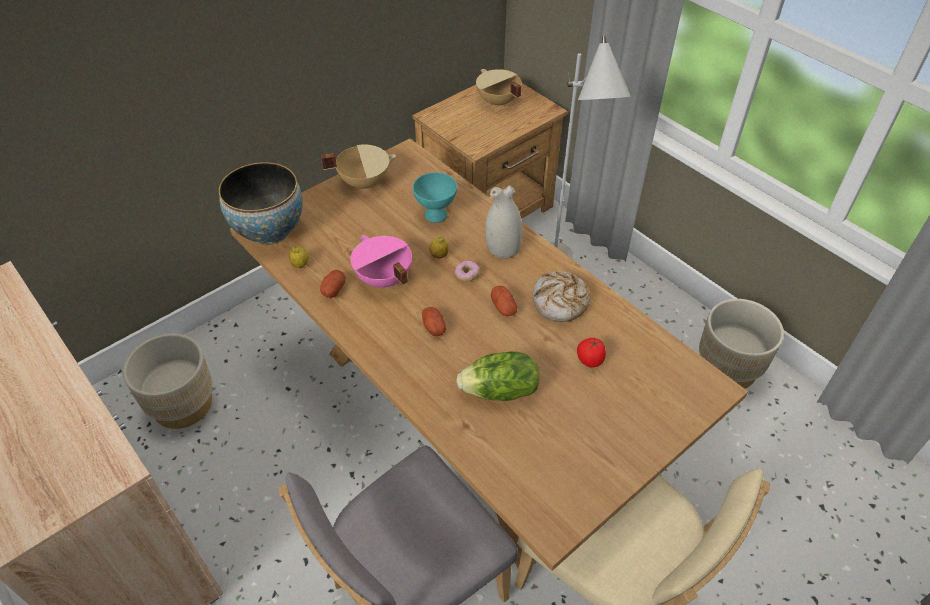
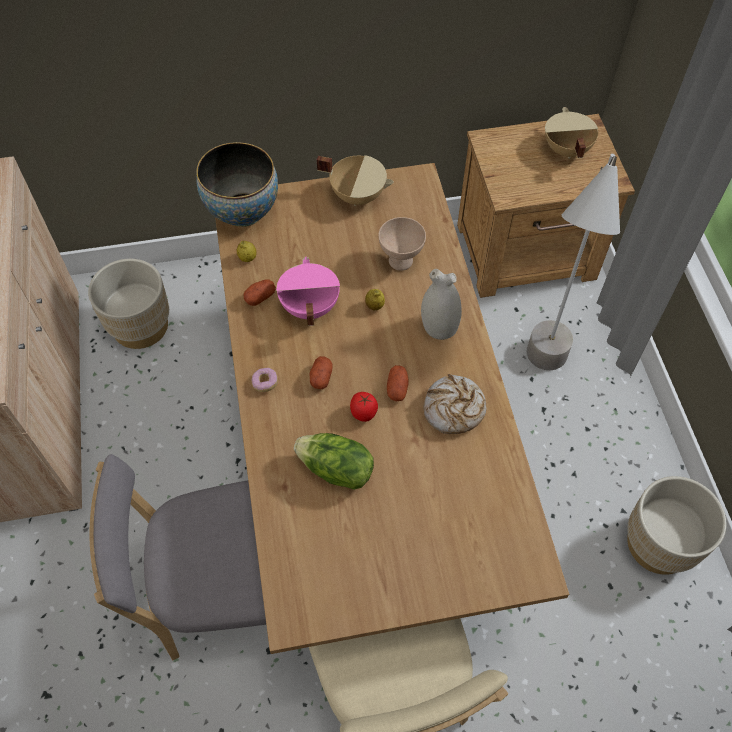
camera: 30 degrees right, 10 degrees up
turquoise bowl [413,172,457,223] -> beige bowl [378,217,426,271]
donut [455,260,480,282] -> donut moved to [252,368,278,392]
tomato [577,337,606,367] -> tomato moved to [350,392,378,422]

